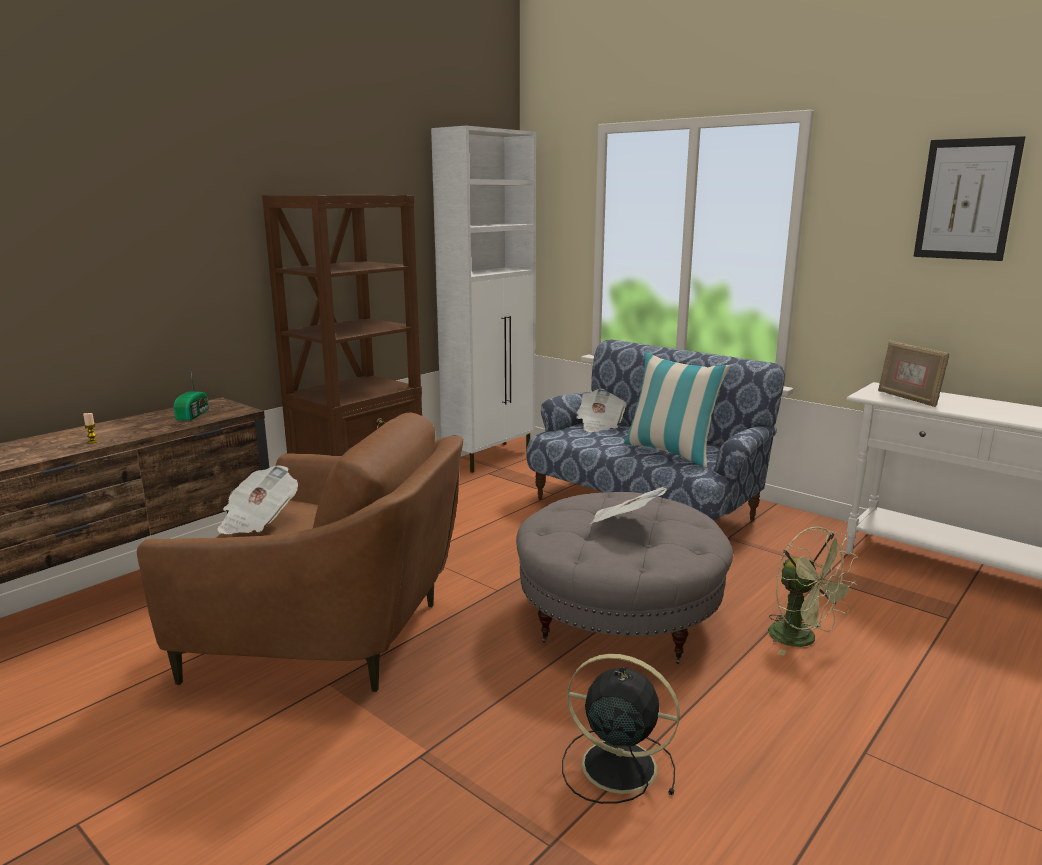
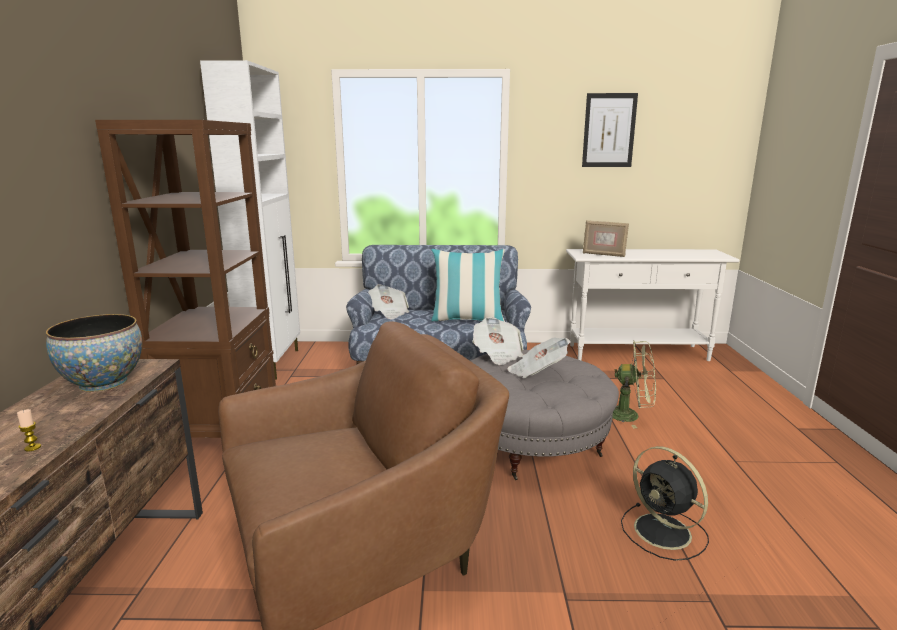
camera: 40 degrees left, 0 degrees up
radio [174,373,209,421] -> bowl [46,314,142,392]
newspaper [217,465,298,534] -> newspaper moved to [473,317,524,365]
black fan [562,654,680,804] -> black fan turned 105 degrees counterclockwise [621,446,709,561]

